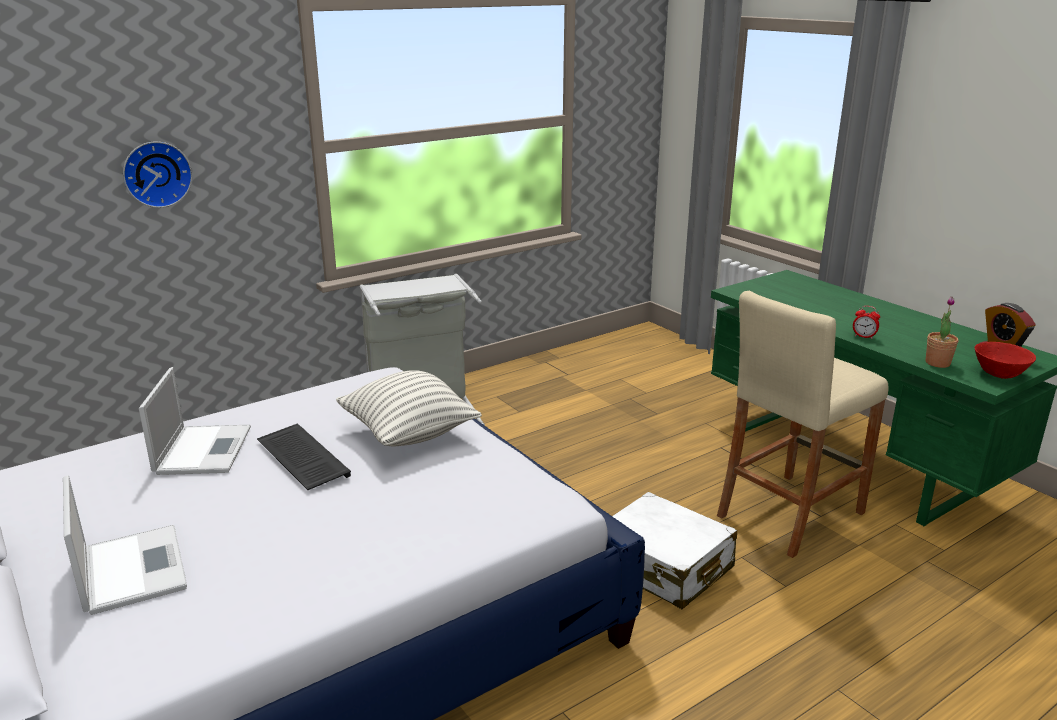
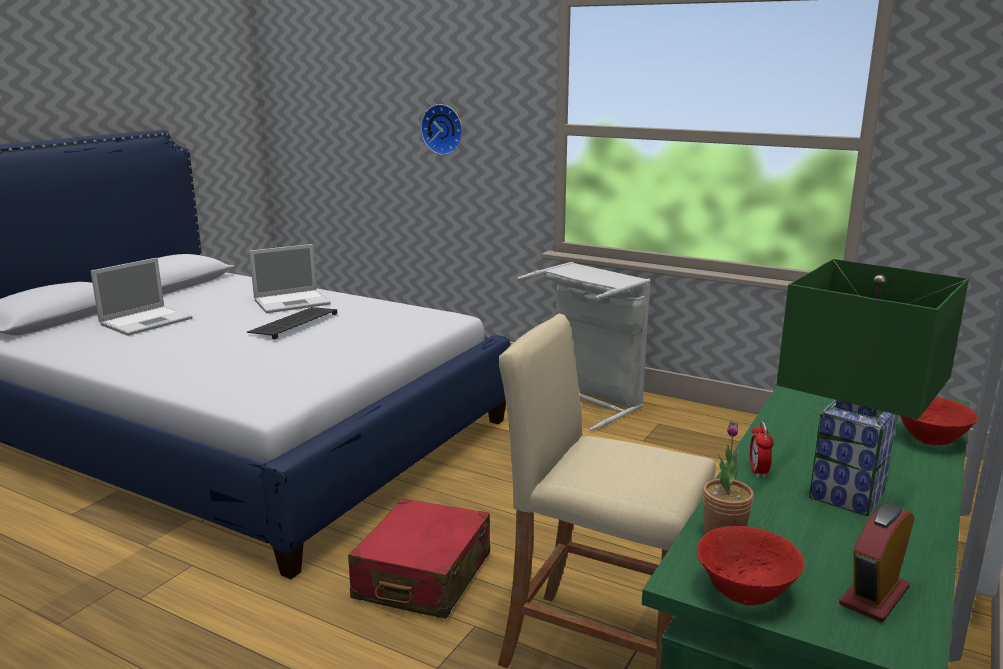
camera: 65 degrees right, 5 degrees down
pillow [336,370,482,446] -> none
white suitcase [612,492,737,609] -> red suitcase [348,499,490,619]
none -> green table lamp [777,259,969,516]
none -> red bowl [900,397,978,445]

